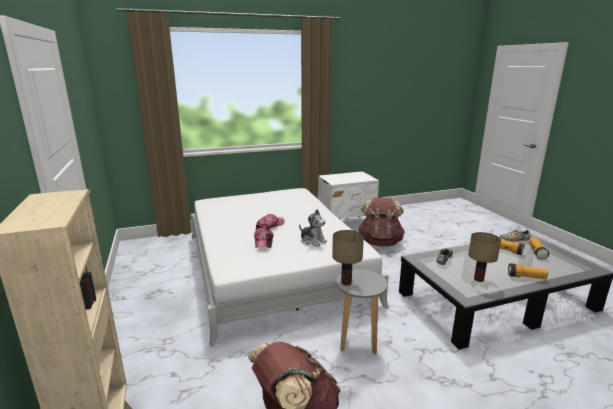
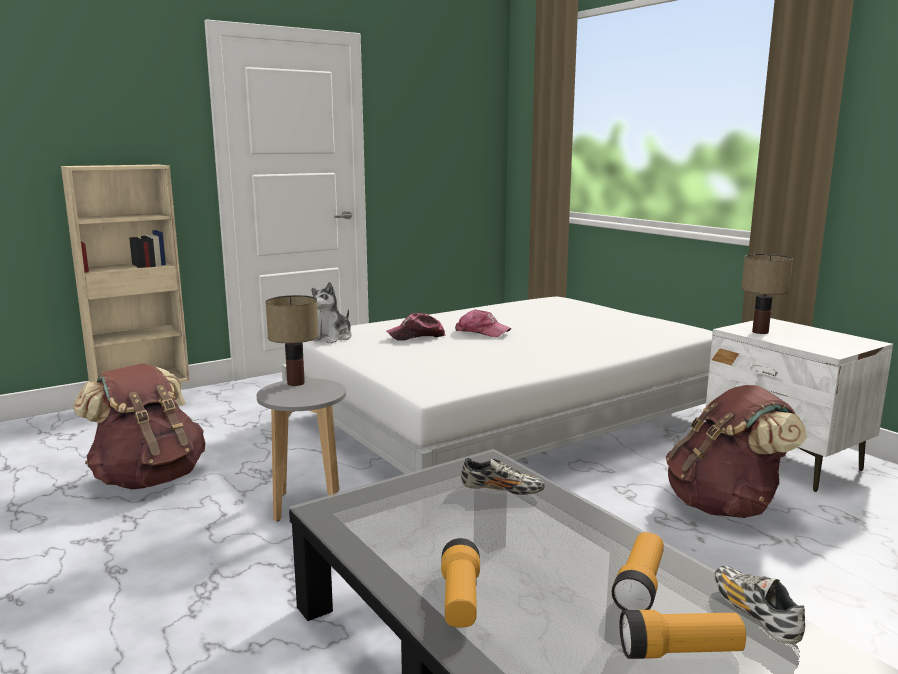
camera: 75 degrees right, 5 degrees down
plush toy [299,209,327,247] -> plush toy moved to [312,282,352,344]
table lamp [468,232,501,282] -> table lamp moved to [741,254,793,334]

